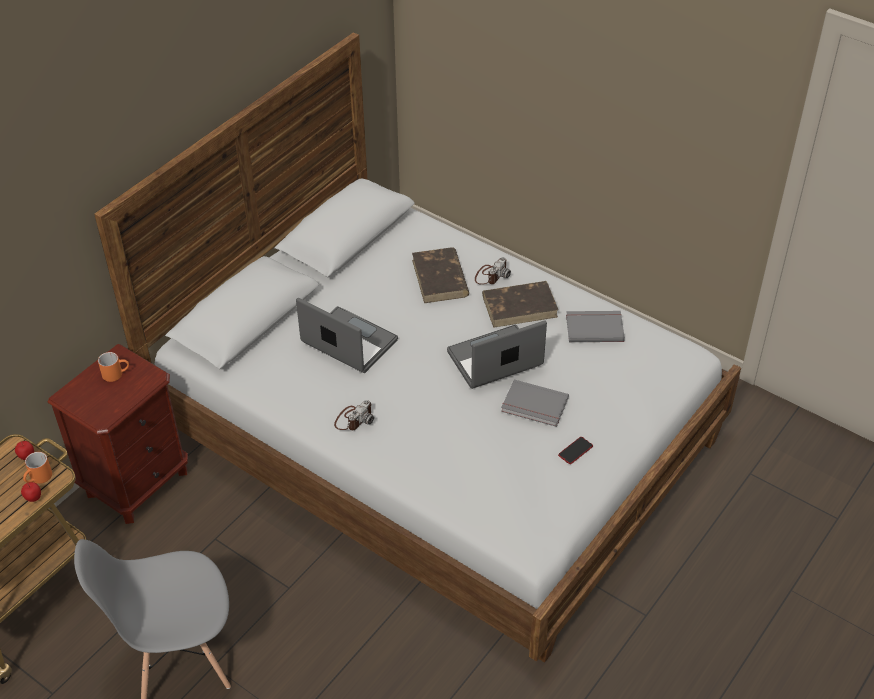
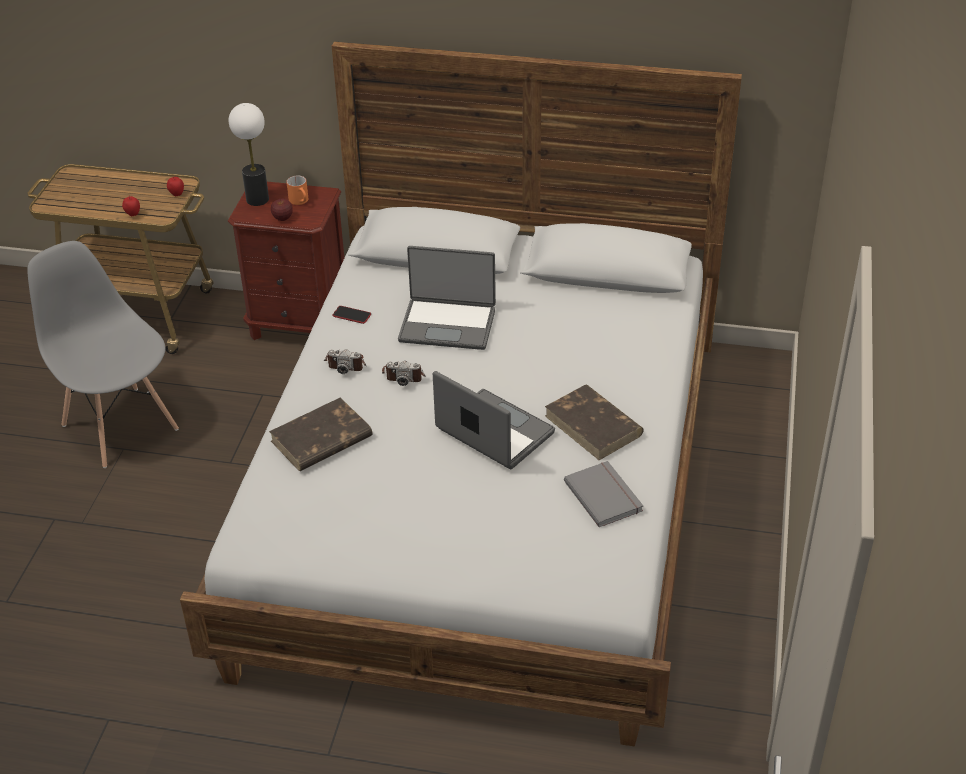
camera: 65 degrees right, 5 degrees down
orange mug [23,452,52,484] -> none
laptop [296,298,398,373] -> laptop turned 90 degrees clockwise [398,246,496,350]
brown book [412,247,469,303] -> brown book moved to [269,397,373,471]
camera [475,257,511,285] -> camera moved to [382,361,426,386]
grey book [501,379,569,427] -> none
phone [558,437,593,464] -> phone moved to [332,306,371,324]
none -> table lamp [229,103,269,206]
none -> apple [271,199,293,221]

